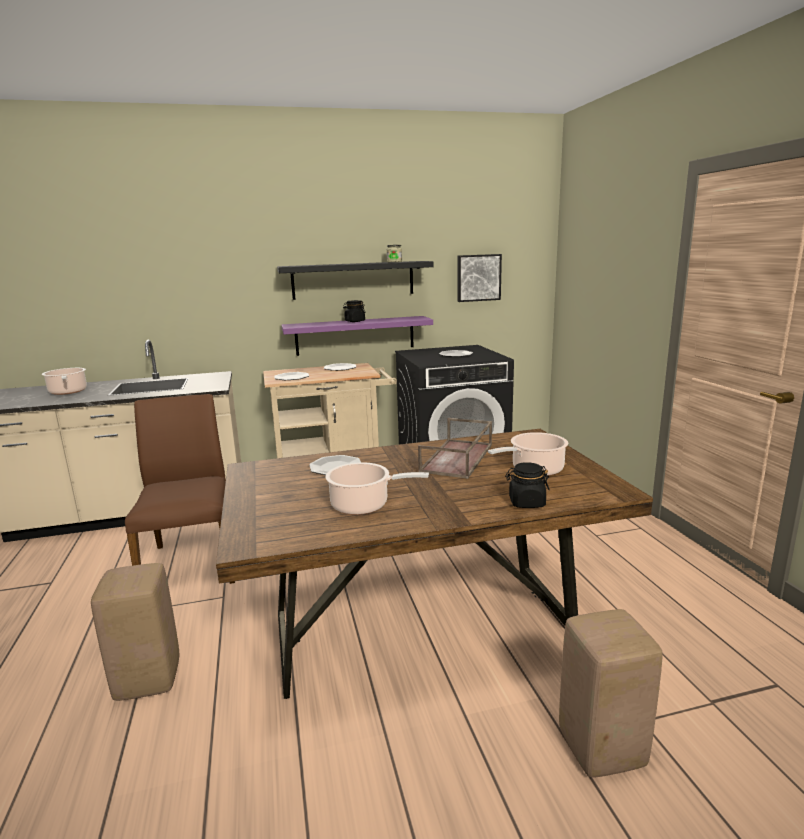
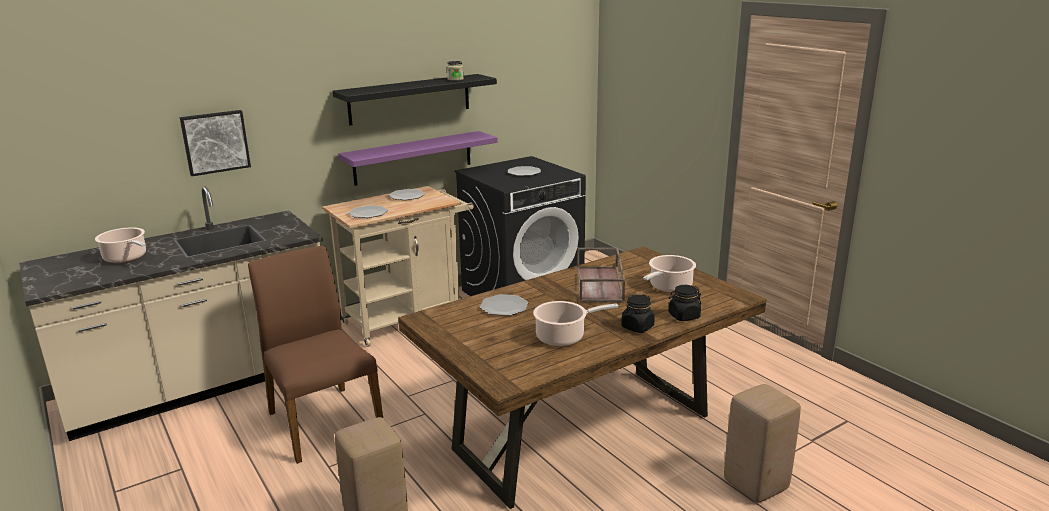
camera: 20 degrees left, 5 degrees up
black jar [343,300,365,322] -> black jar moved to [621,295,655,333]
picture [457,254,502,302] -> picture moved to [180,110,251,176]

